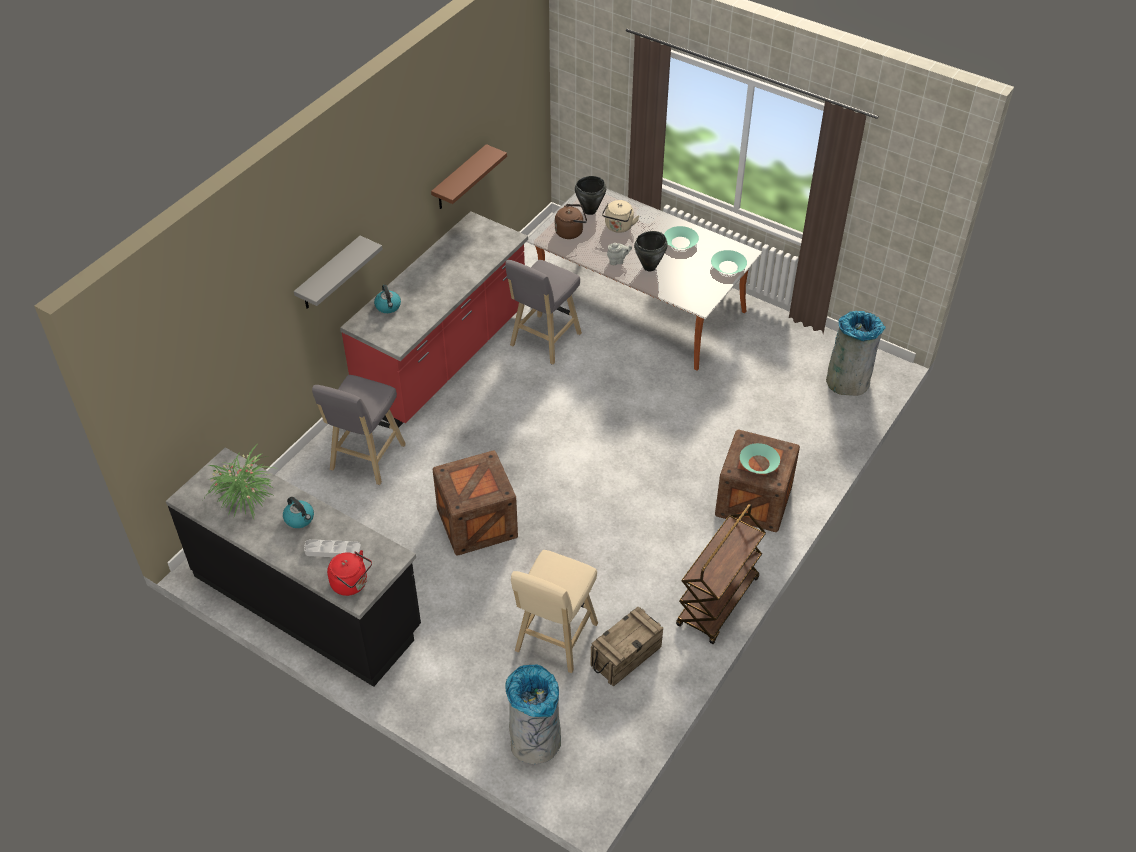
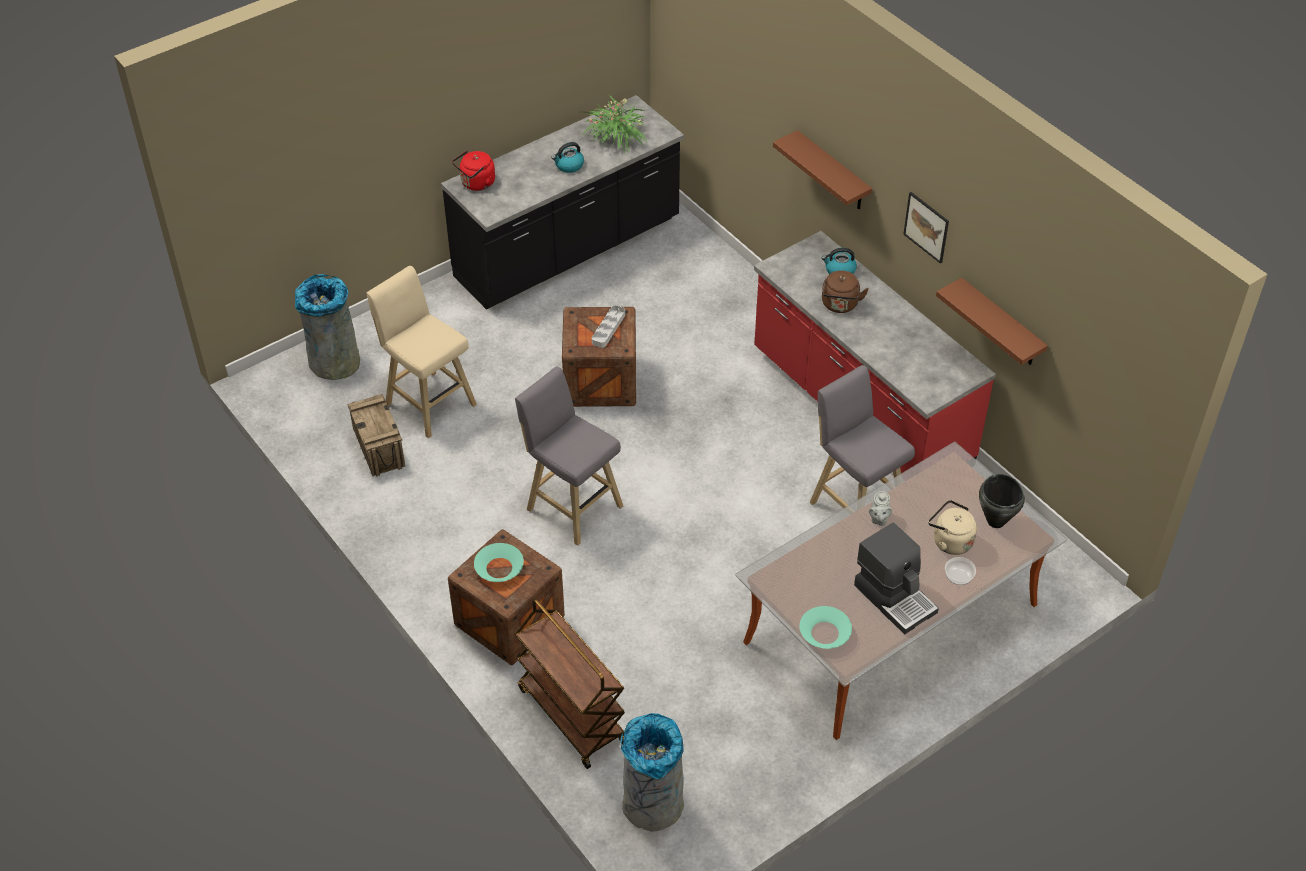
camera: 110 degrees right, 0 degrees up
grey shelf [294,236,383,309] -> brown shelf [773,130,872,209]
grey tray [304,539,361,557] -> grey tray moved to [592,305,625,348]
grey stool [312,375,406,485] -> grey stool moved to [515,367,623,546]
brown kettle [555,204,587,239] -> brown kettle moved to [822,270,869,313]
black cooking pot [634,231,668,271] -> none
turquoise bowl [664,226,699,249] -> coffee machine [854,522,939,635]
brown cart [676,504,766,644] -> brown cart moved to [515,598,625,769]
none -> picture [903,192,949,264]

